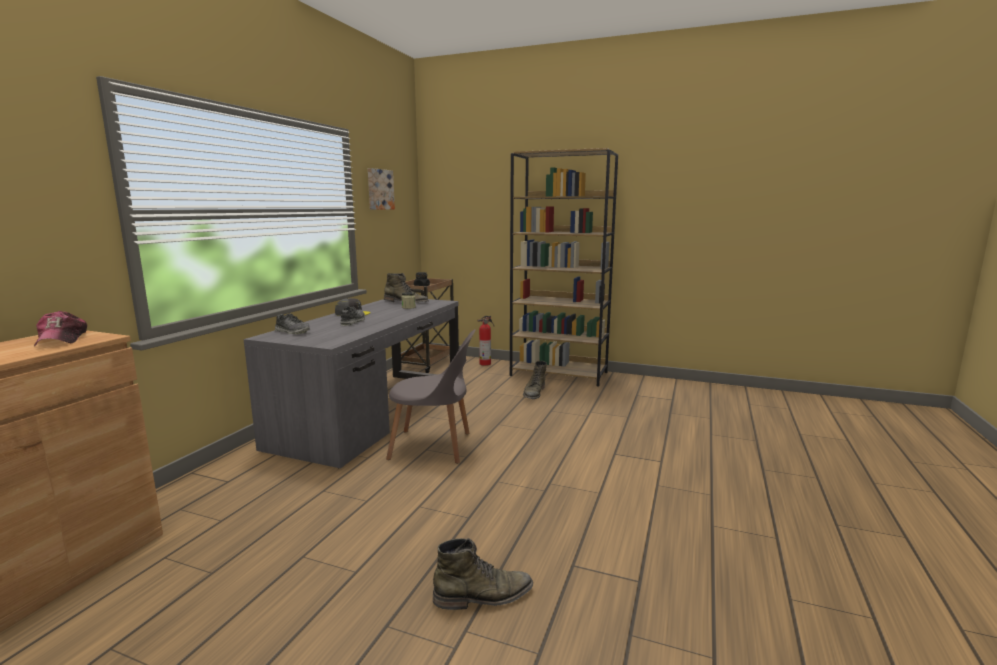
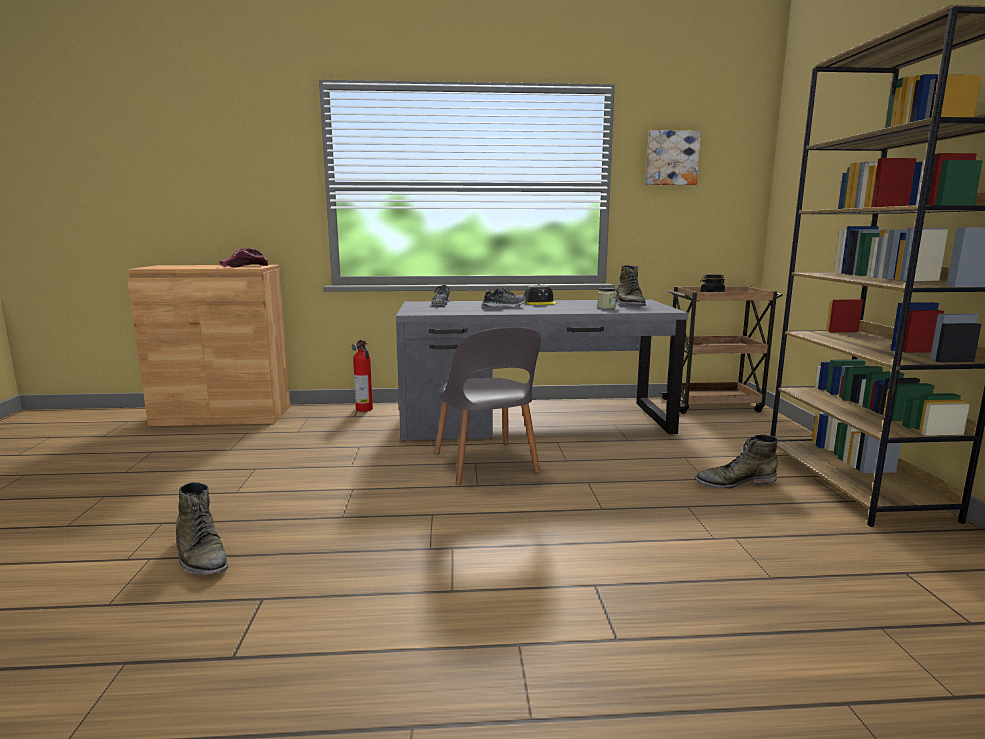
camera: 65 degrees right, 0 degrees up
fire extinguisher [478,316,494,366] -> fire extinguisher moved to [352,339,373,412]

